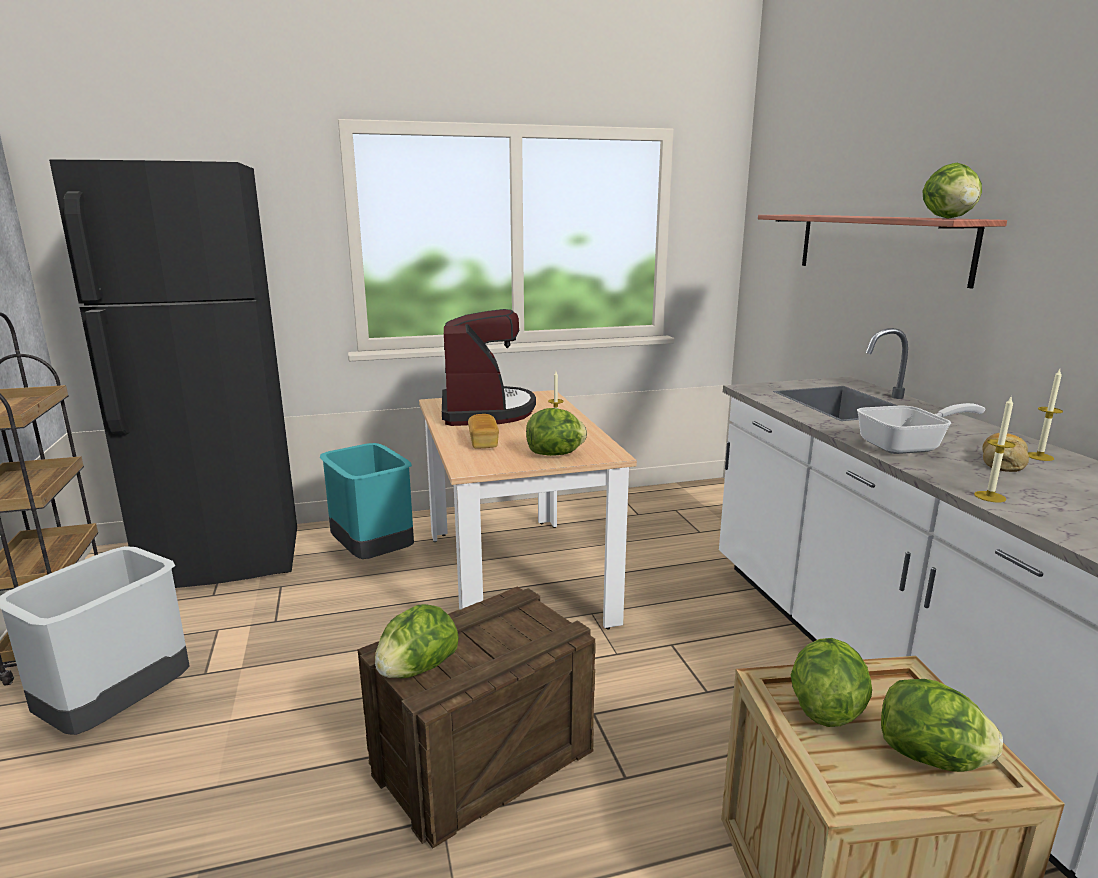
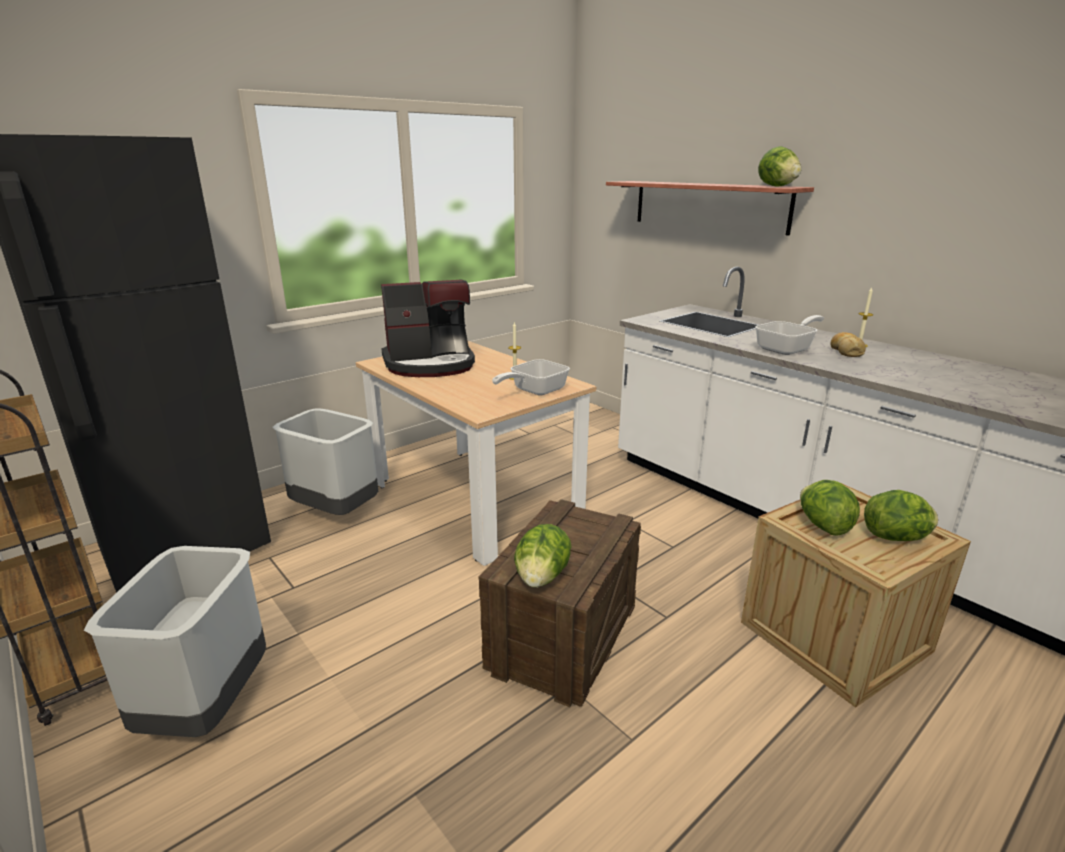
camera: 25 degrees left, 5 degrees up
turquoise trash can [320,443,414,559] -> grey trash can [272,408,378,515]
coffee machine [442,309,536,426] -> coffee machine turned 105 degrees clockwise [381,279,475,377]
bread [468,414,499,448] -> none
lettuce [526,408,587,456] -> frying pan [492,359,570,396]
candle [974,397,1016,502] -> none

